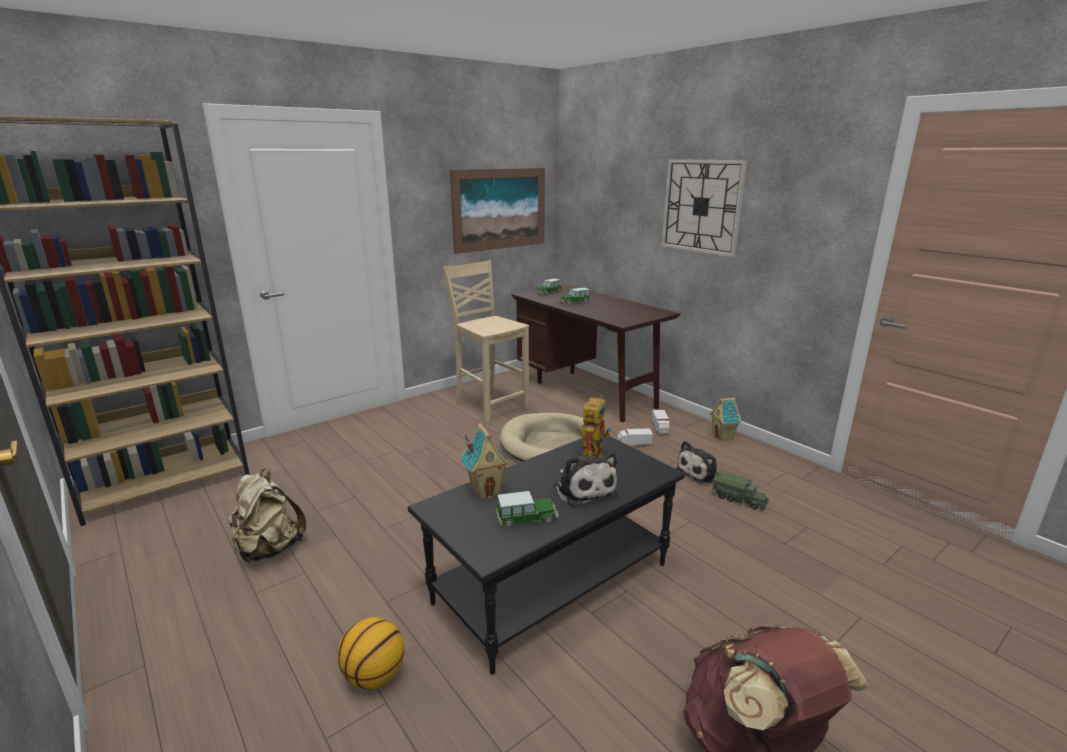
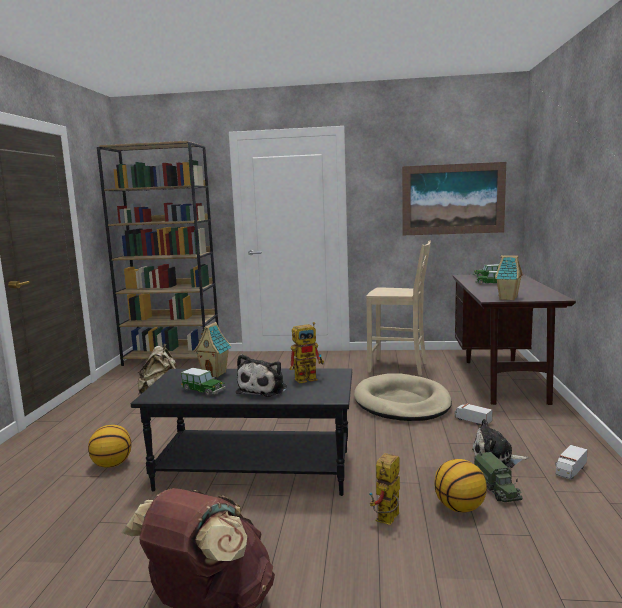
camera: 45 degrees right, 10 degrees down
beige chair [443,260,529,424] -> beige chair turned 105 degrees clockwise [366,240,431,376]
toy truck [651,410,671,434] -> toy truck moved to [555,445,588,480]
wall clock [662,159,747,257] -> none
toy house [710,397,741,441] -> toy house moved to [495,255,523,300]
none -> toy robot [369,453,400,525]
none -> basketball [434,459,487,513]

